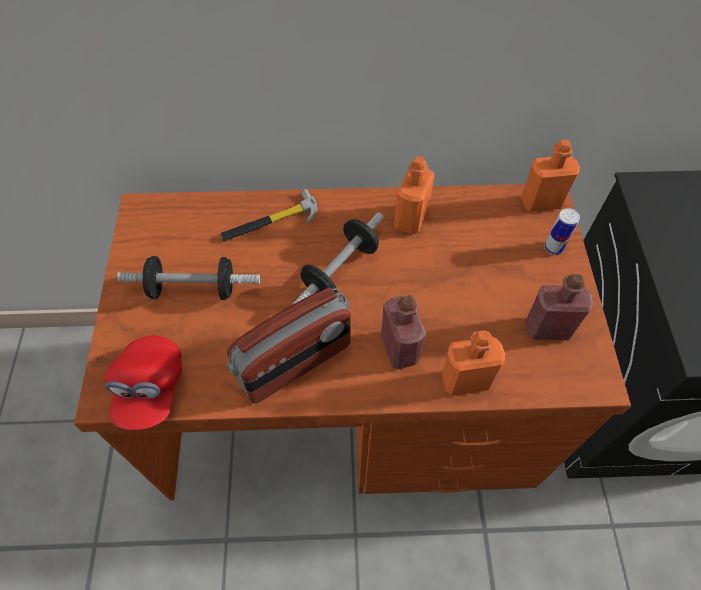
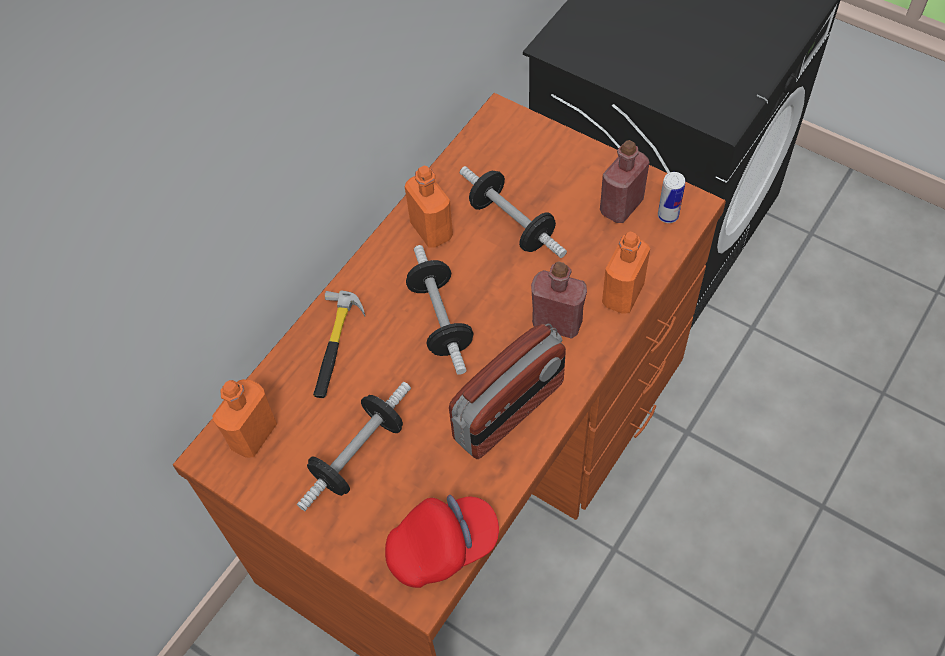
camera: 50 degrees left, 0 degrees up
red cap [104,335,182,430] -> red cap turned 60 degrees counterclockwise [385,495,499,588]
radio [227,287,351,404] -> radio turned 45 degrees clockwise [449,324,566,459]
orange bottle [521,139,580,212] -> orange bottle moved to [212,379,277,458]
can [545,208,580,255] -> can moved to [658,172,685,223]
none -> dumbbell [460,166,567,258]

